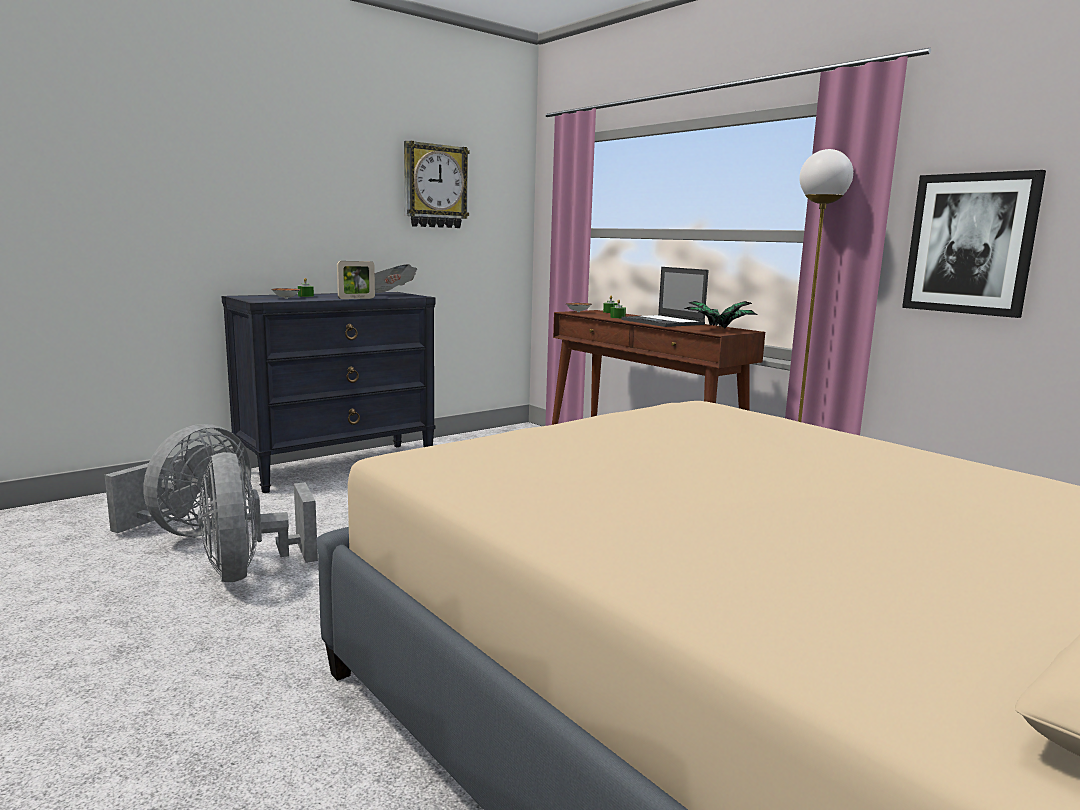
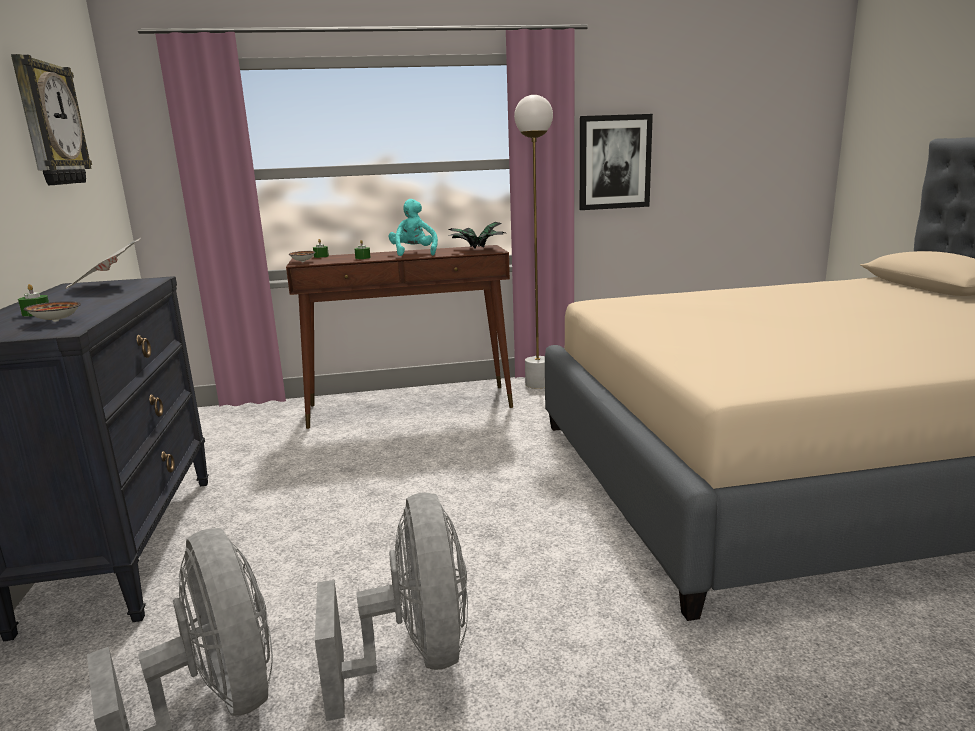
camera: 60 degrees left, 5 degrees up
grey fan [198,452,318,582] -> grey fan turned 105 degrees counterclockwise [315,493,468,721]
picture frame [337,261,375,299] -> none
laptop [621,267,709,327] -> turquoise plush toy [389,199,438,256]

